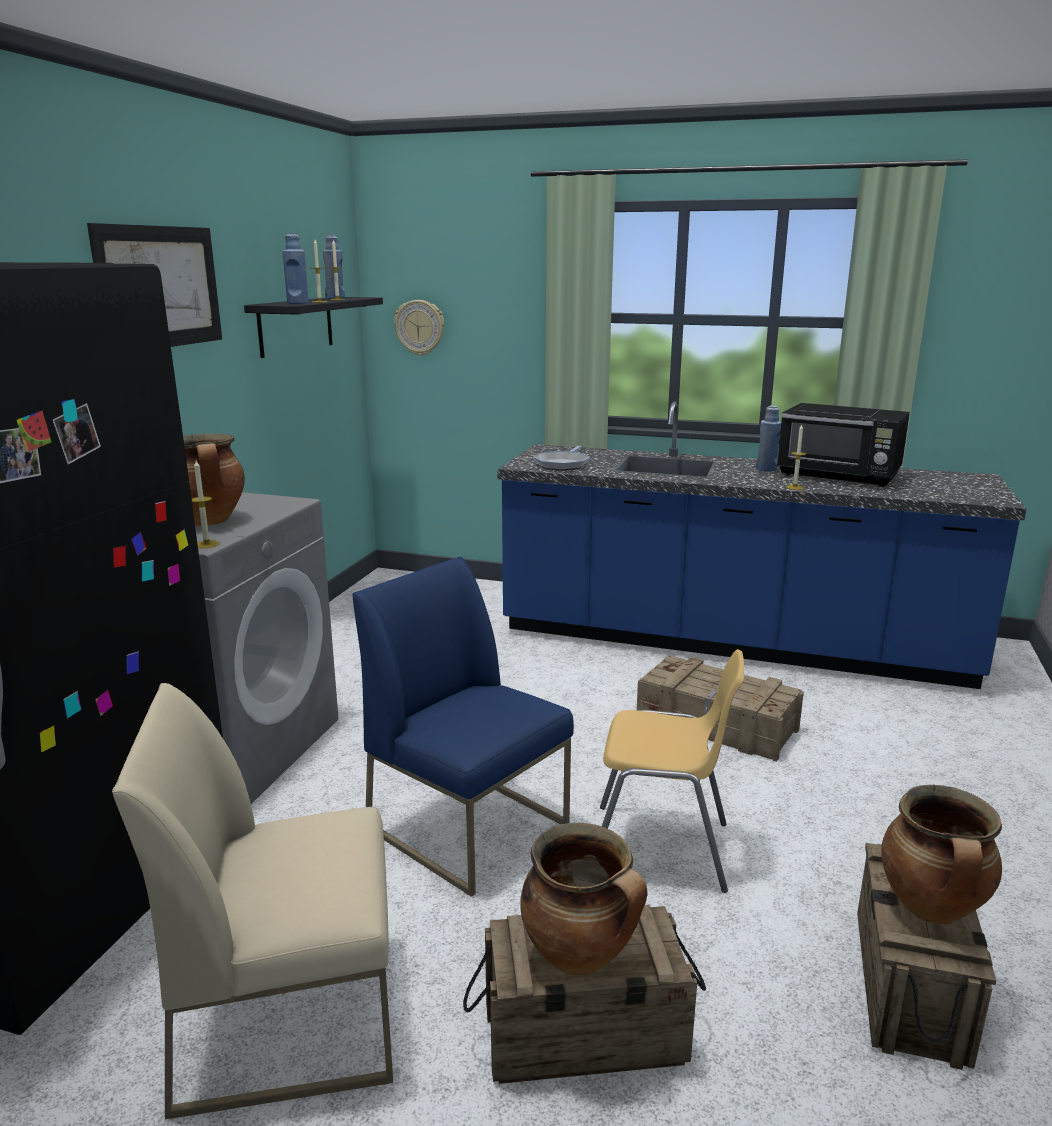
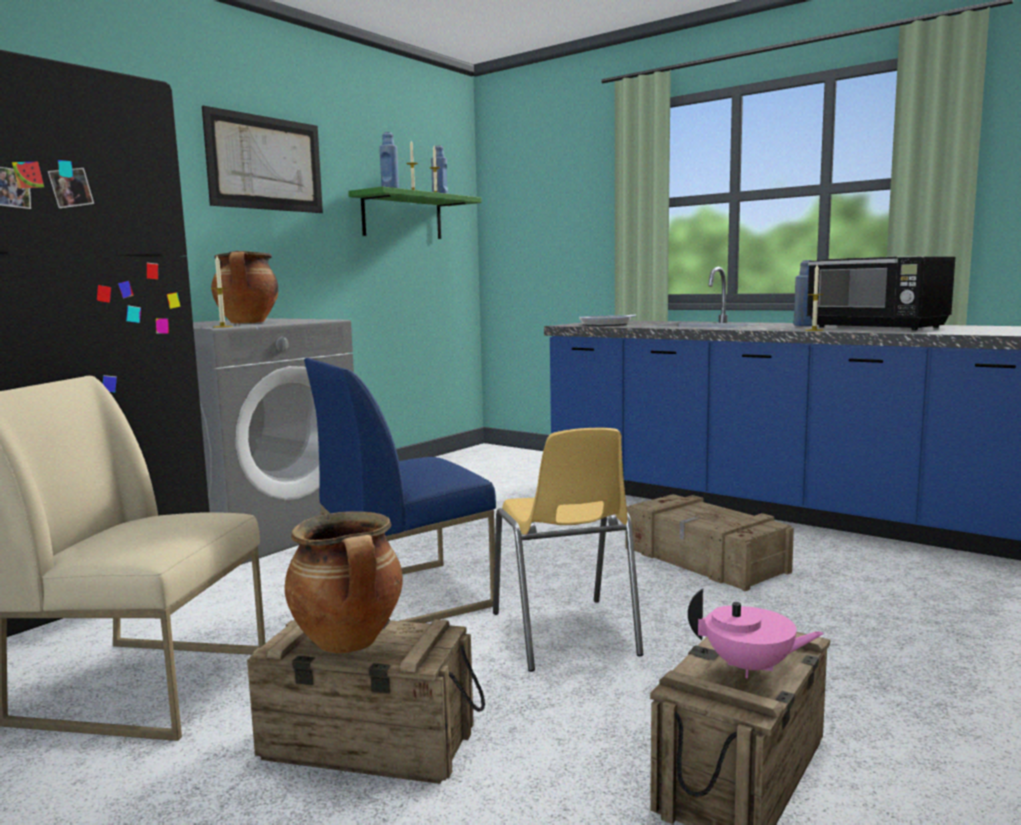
camera: 20 degrees right, 10 degrees down
black shelf [244,297,383,358] -> green shelf [348,186,481,239]
blue chair [352,557,574,897] -> blue chair turned 90 degrees counterclockwise [304,358,496,623]
wall clock [394,300,444,356] -> none
yellow chair [600,649,744,893] -> yellow chair turned 45 degrees clockwise [493,428,643,672]
cooking pot [881,785,1002,924] -> pink teapot [688,589,824,678]

